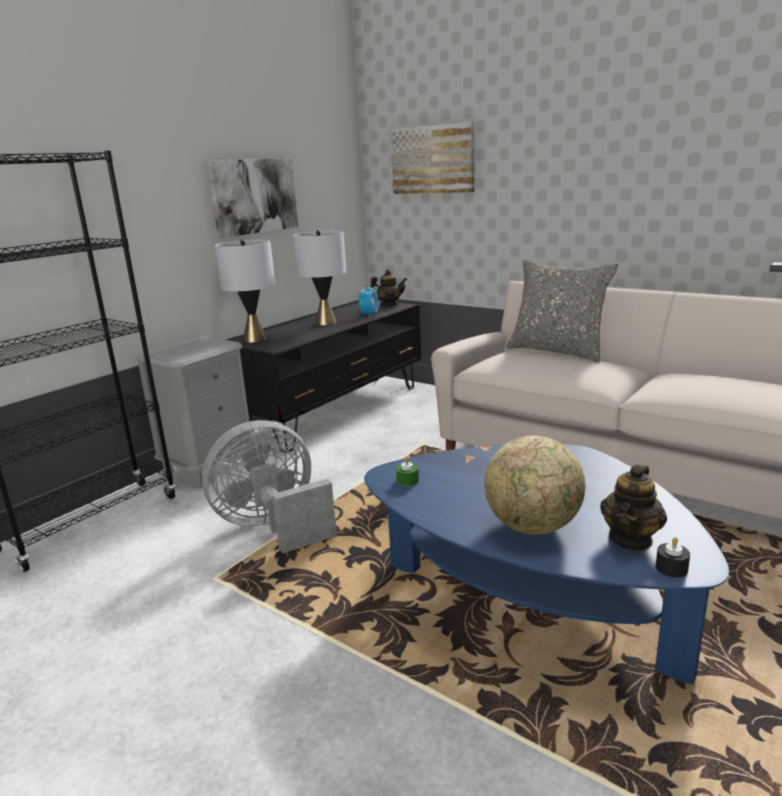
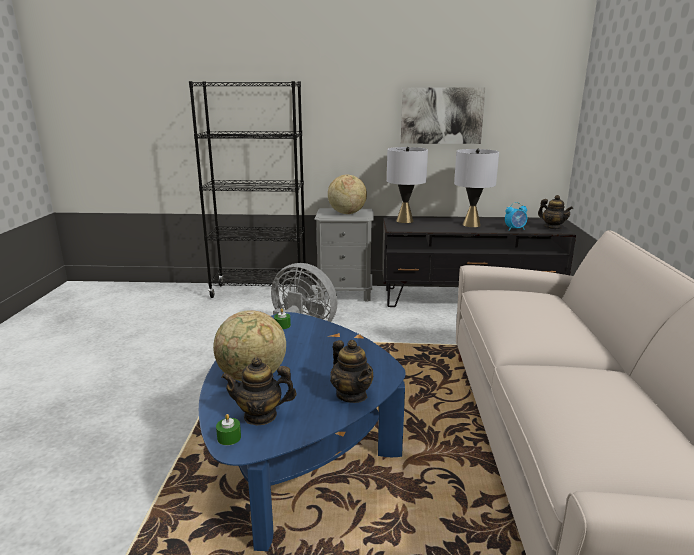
camera: 55 degrees right, 0 degrees up
picture [391,122,475,194] -> none
grey pillow [507,260,618,363] -> none
black candle [656,537,690,577] -> green candle [216,414,241,445]
none -> globe [328,175,367,214]
none -> teapot [330,340,373,403]

